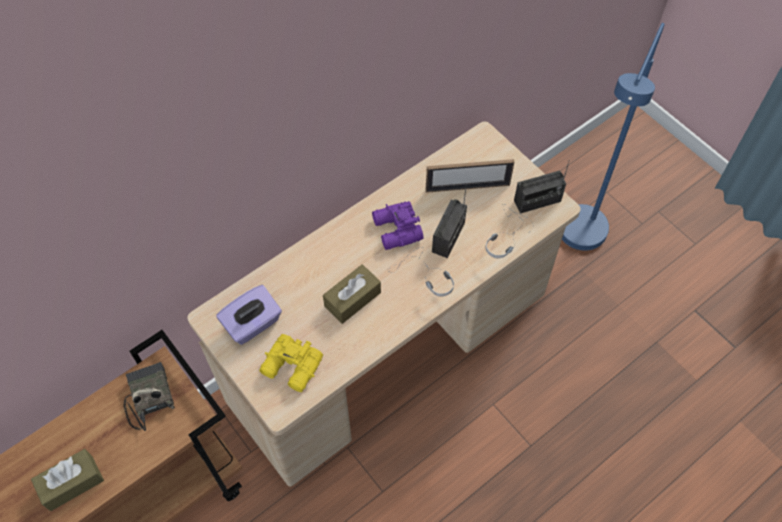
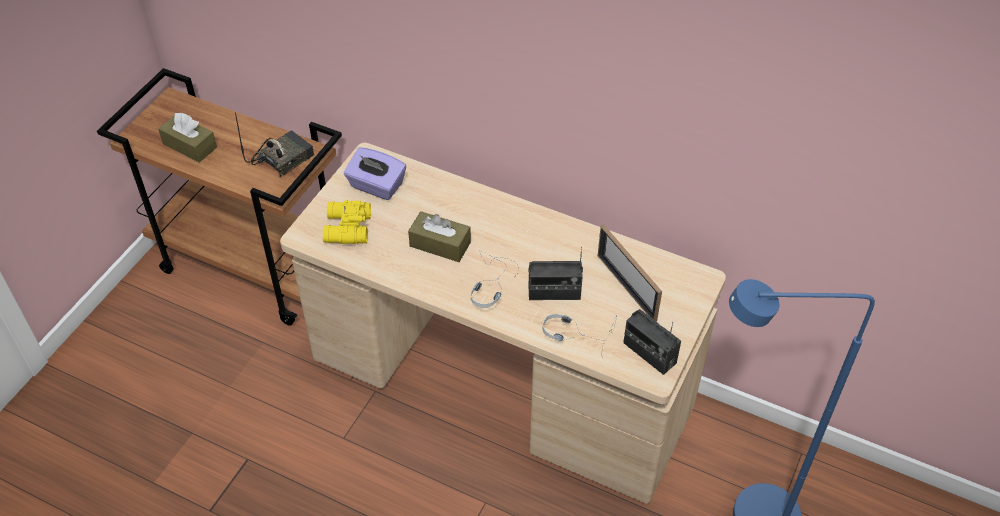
camera: 65 degrees right, 10 degrees down
purple binoculars [372,201,424,250] -> none

